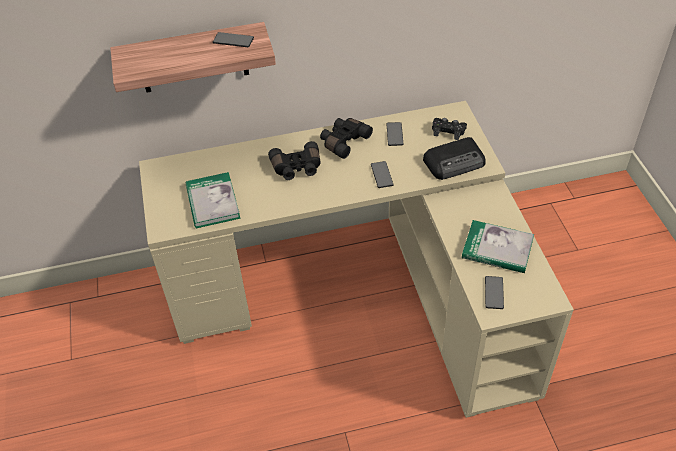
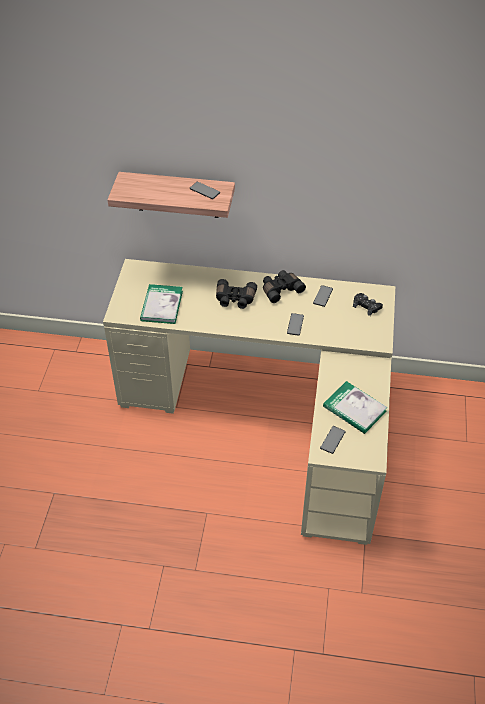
camera: 20 degrees right, 0 degrees up
radio [423,137,486,180] -> none

